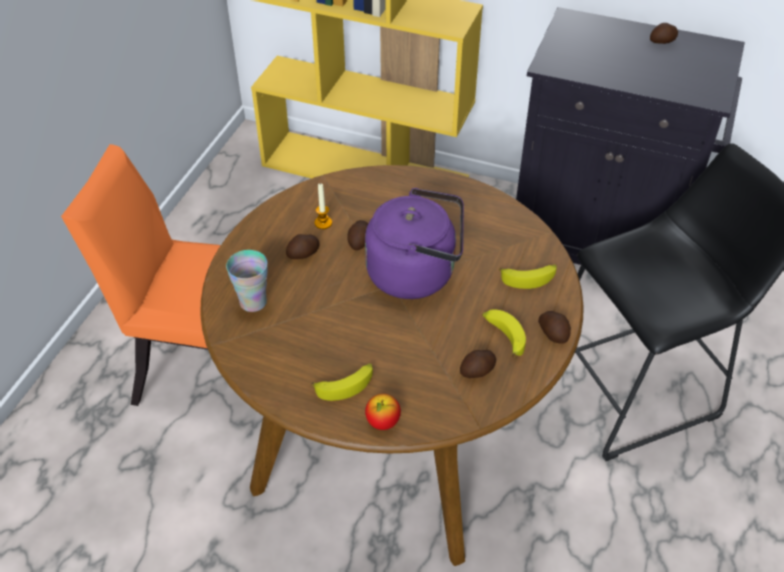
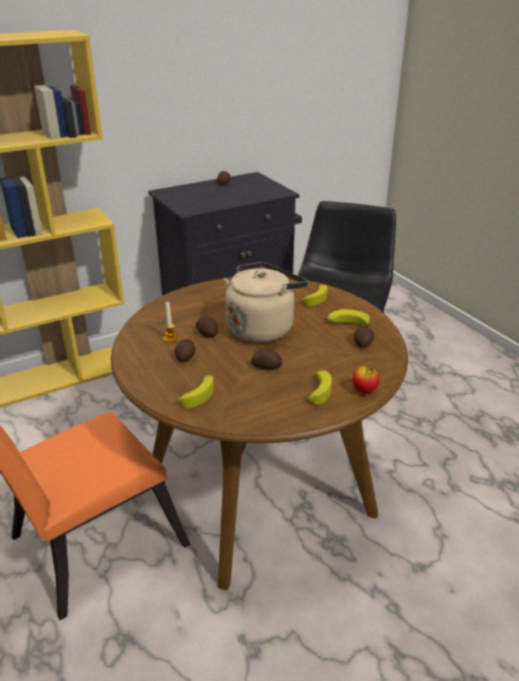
camera: 50 degrees left, 15 degrees down
cup [226,250,268,312] -> banana [175,375,214,409]
purple kettle [365,188,464,299] -> beige kettle [224,262,308,343]
potato [538,311,571,344] -> potato moved to [251,348,282,370]

